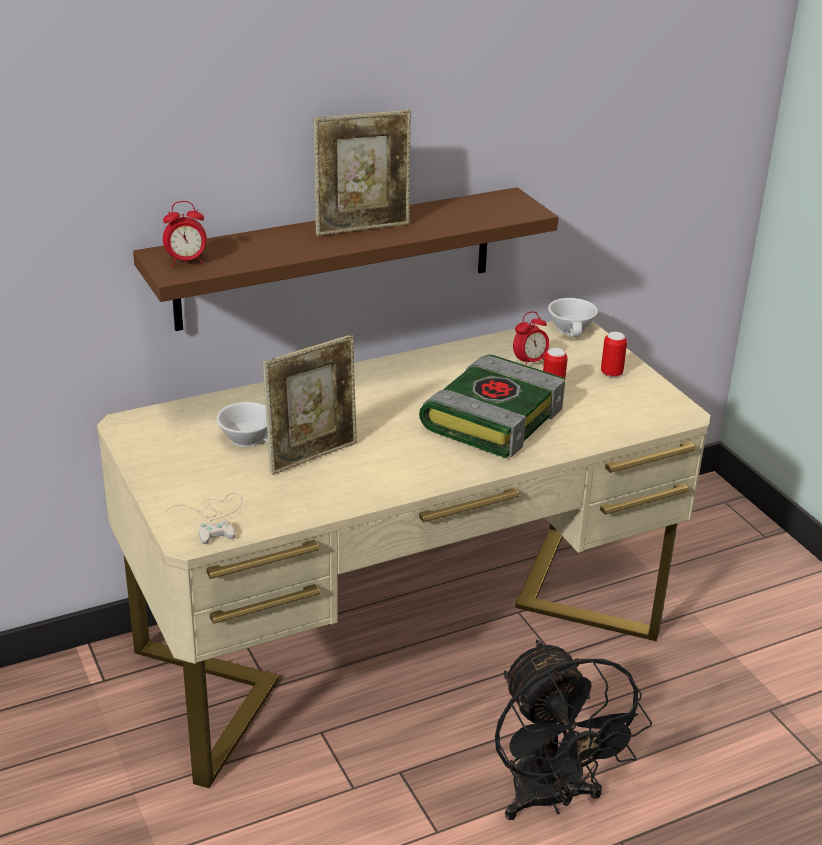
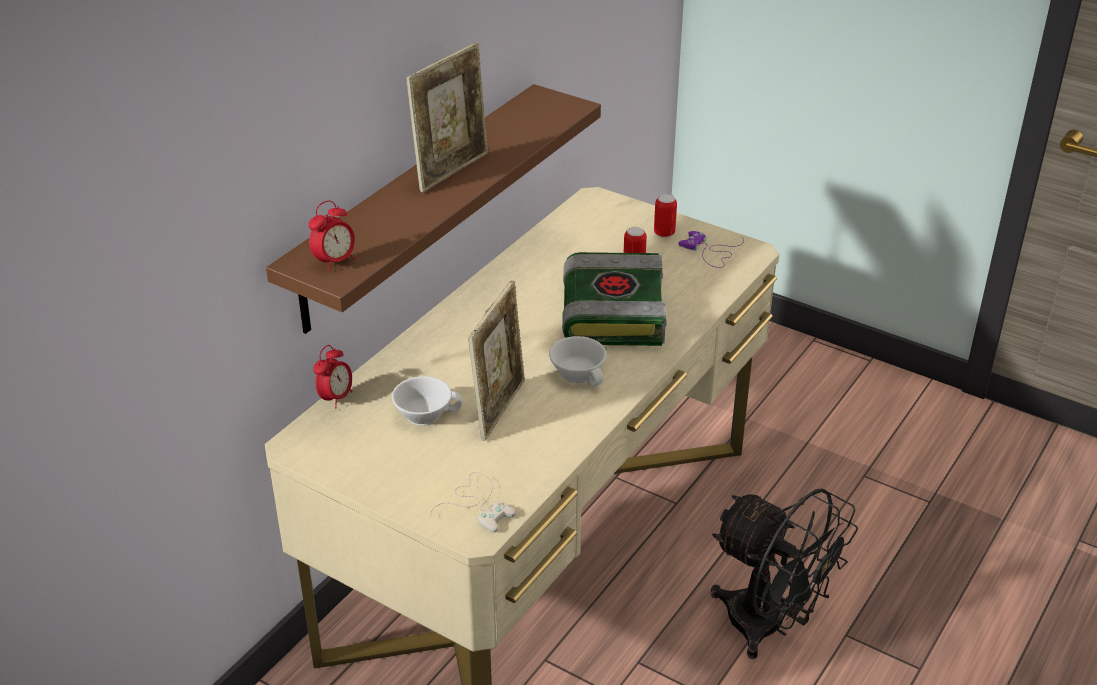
camera: 30 degrees left, 5 degrees up
alarm clock [513,311,549,365] -> alarm clock moved to [313,345,353,408]
white cup [548,298,598,337] -> white cup moved to [549,336,607,387]
none -> purple game controller [679,231,744,268]

